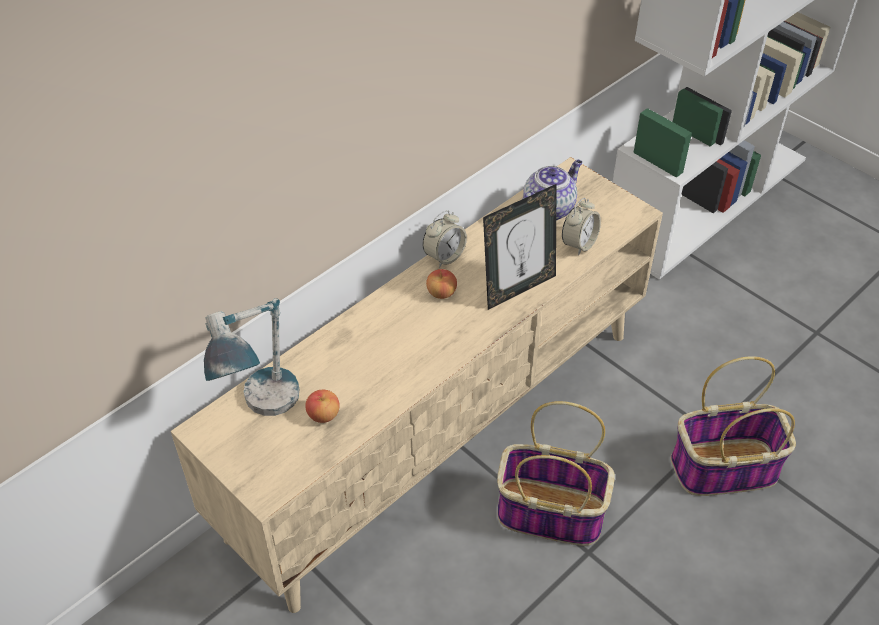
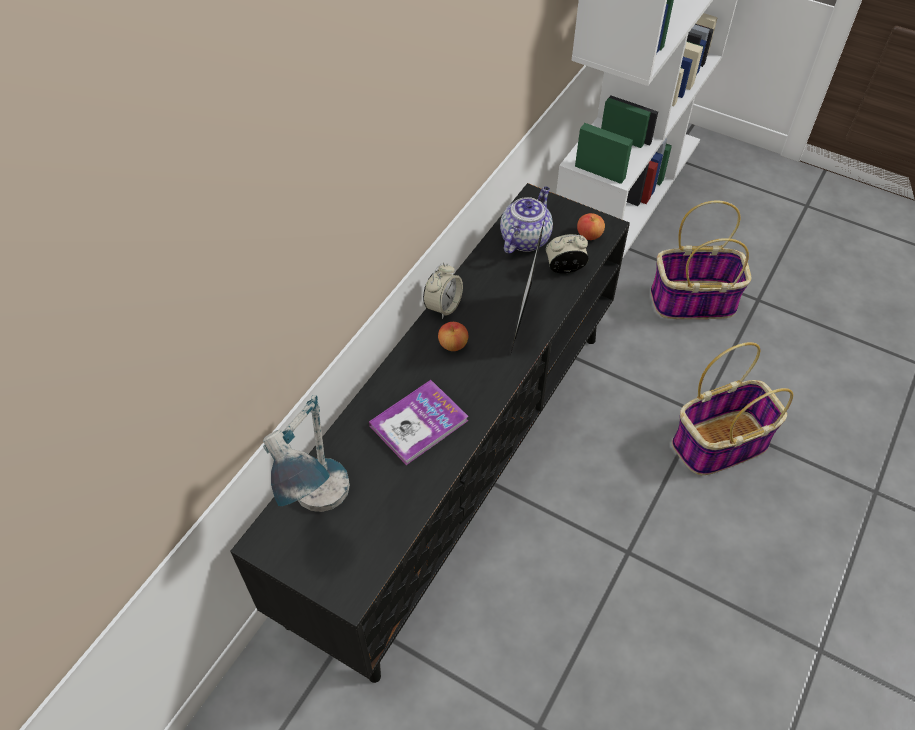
camera: 15 degrees left, 5 degrees up
beige tv stand [171,157,663,613] -> black tv stand [230,183,630,683]
apple [305,390,340,423] -> apple moved to [577,213,605,240]
picture frame [483,184,557,310] -> picture frame turned 150 degrees clockwise [511,219,545,352]
basket [497,401,615,546] -> basket moved to [650,201,751,319]
alarm clock [562,198,601,255] -> alarm clock turned 120 degrees counterclockwise [546,234,589,274]
none -> book [369,380,468,465]

